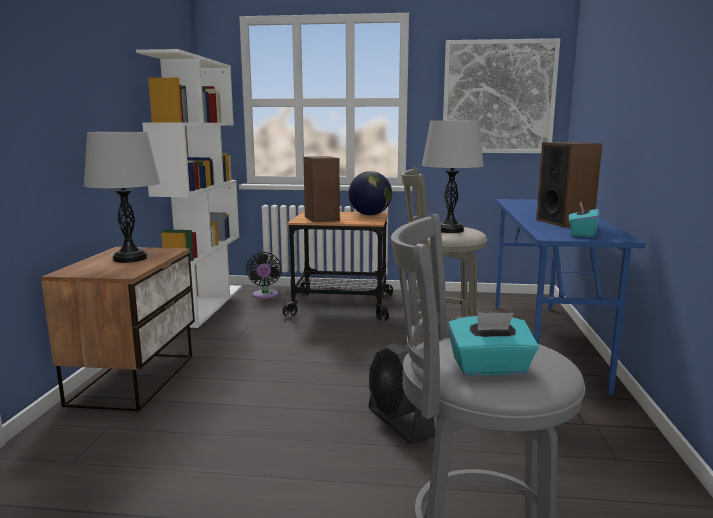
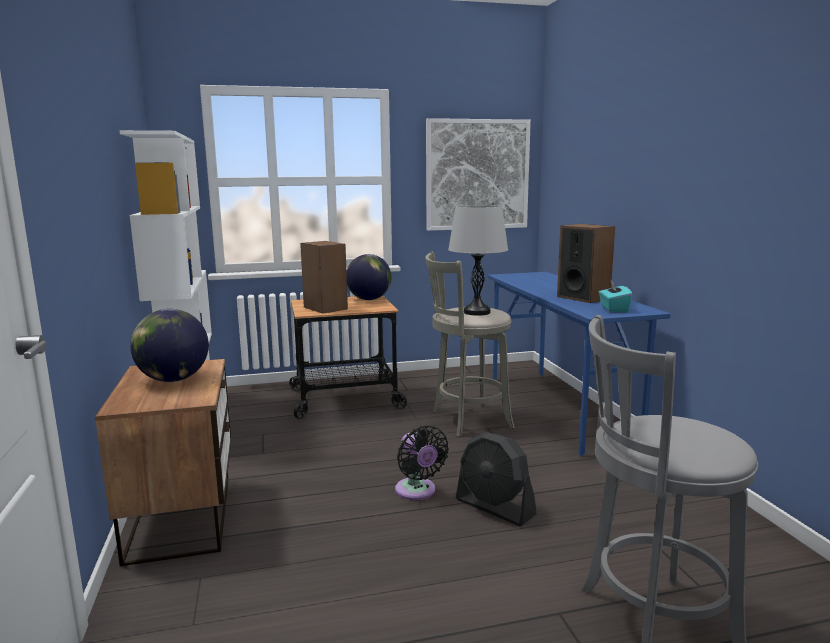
camera: 20 degrees left, 0 degrees up
grey table lamp [84,132,160,263] -> globe [130,309,209,382]
black fan [246,252,282,299] -> black fan moved to [395,425,449,500]
turquoise tissue box [448,312,539,376] -> none

